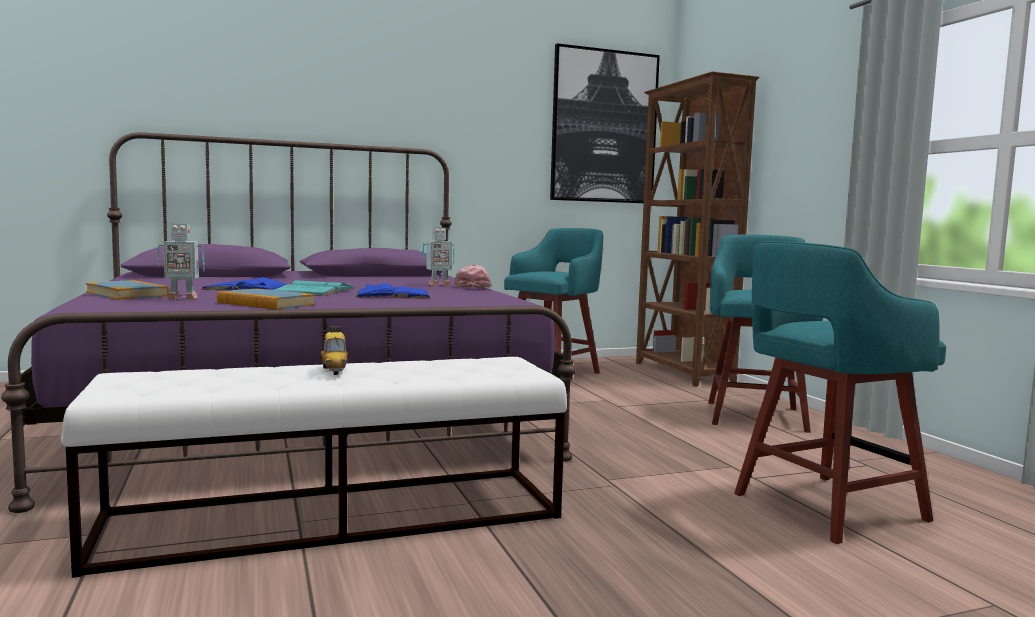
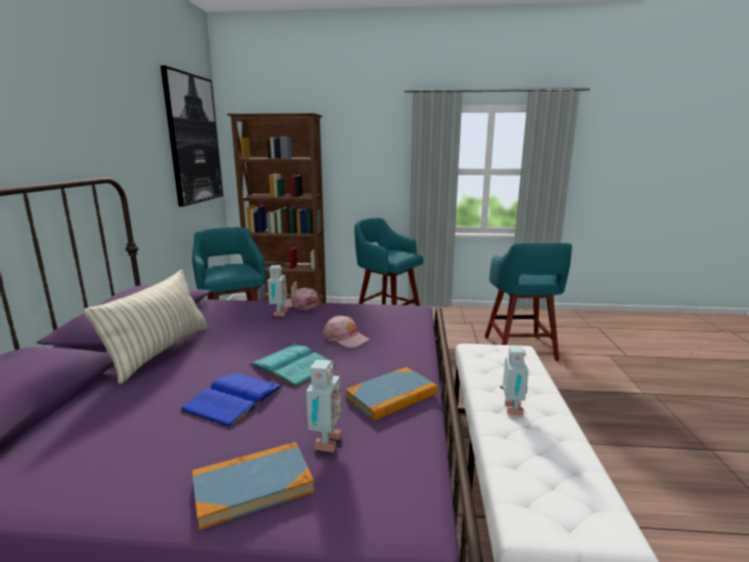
camera: 65 degrees left, 10 degrees up
toy car [321,326,348,375] -> toy robot [500,347,529,416]
blue book [356,283,430,299] -> pink cap [323,316,370,348]
none -> pillow [84,270,208,384]

